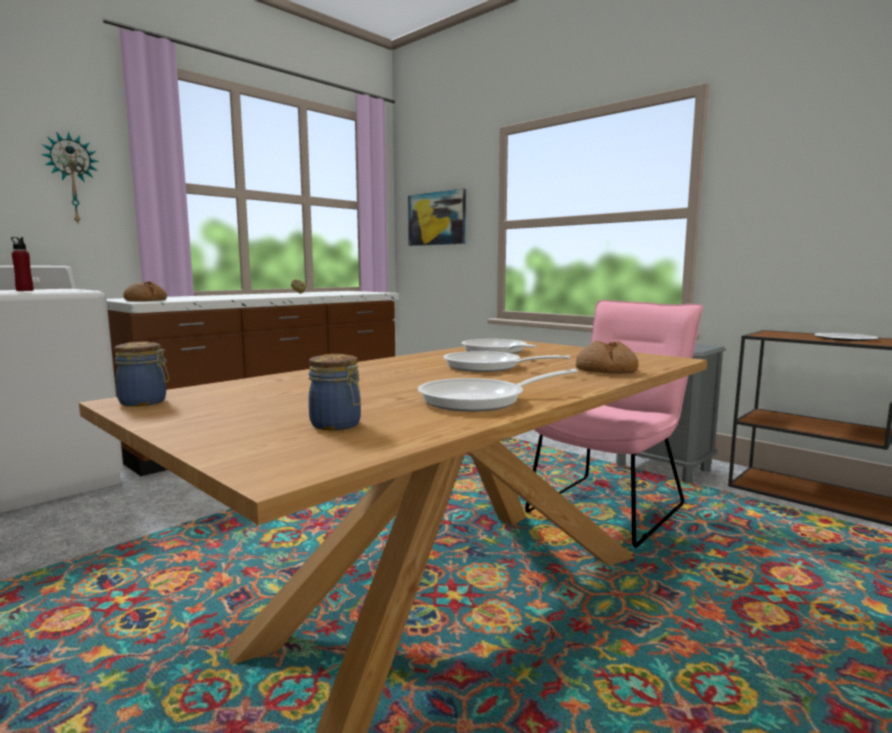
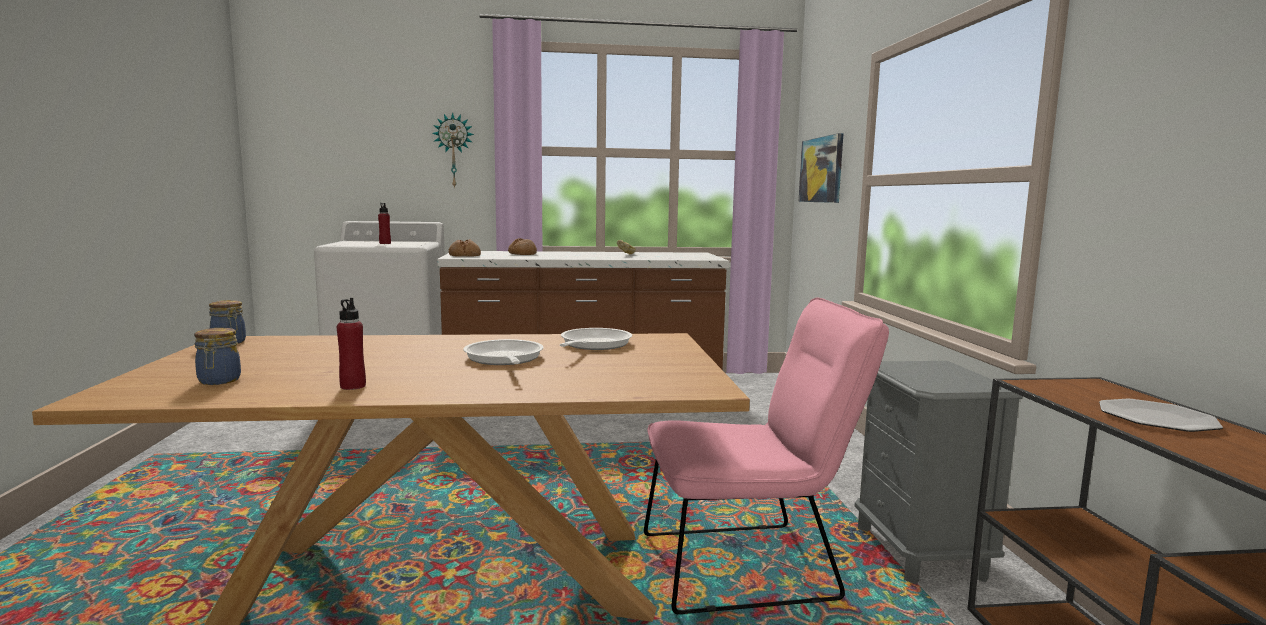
camera: 40 degrees right, 0 degrees up
frying pan [418,369,578,412] -> red bottle [337,298,366,390]
bread [576,340,639,373] -> bread moved to [508,238,537,255]

